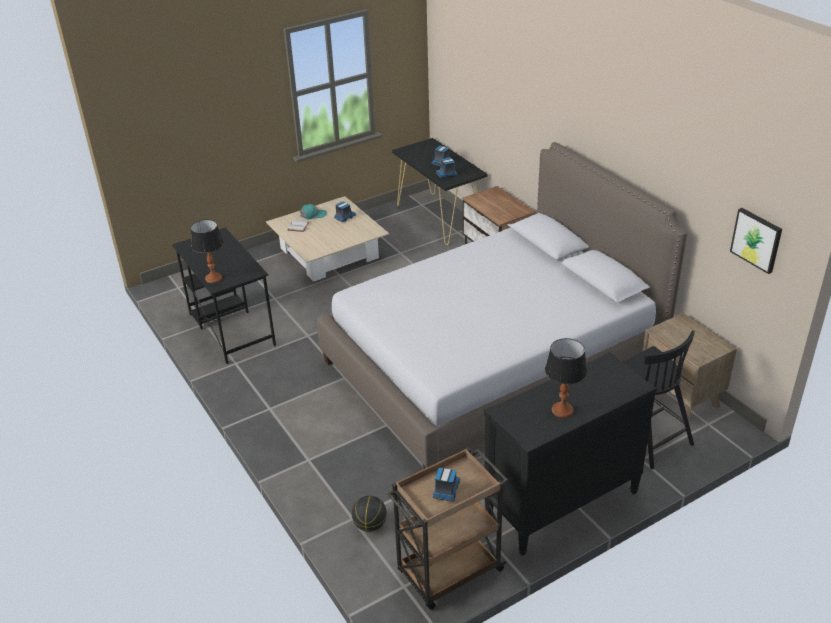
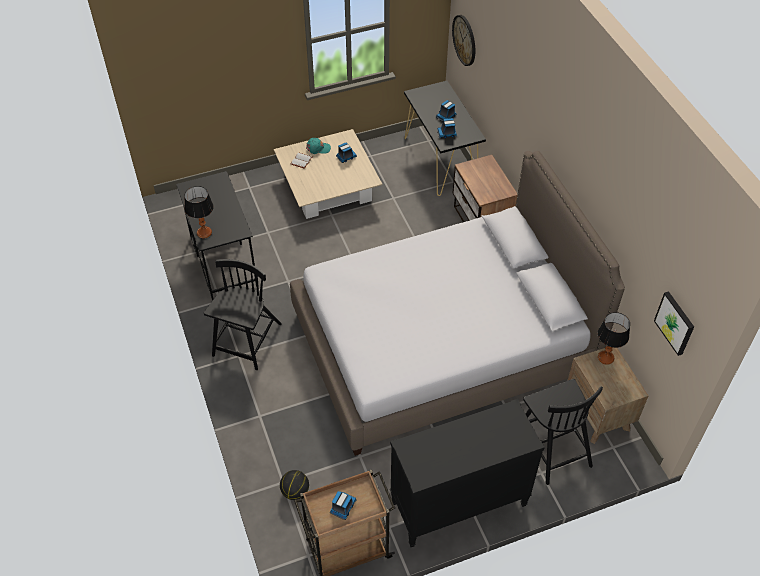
camera: 10 degrees right, 15 degrees up
table lamp [545,338,587,418] -> table lamp moved to [598,312,630,365]
none -> black chair [204,259,282,370]
none -> wall clock [452,15,475,66]

